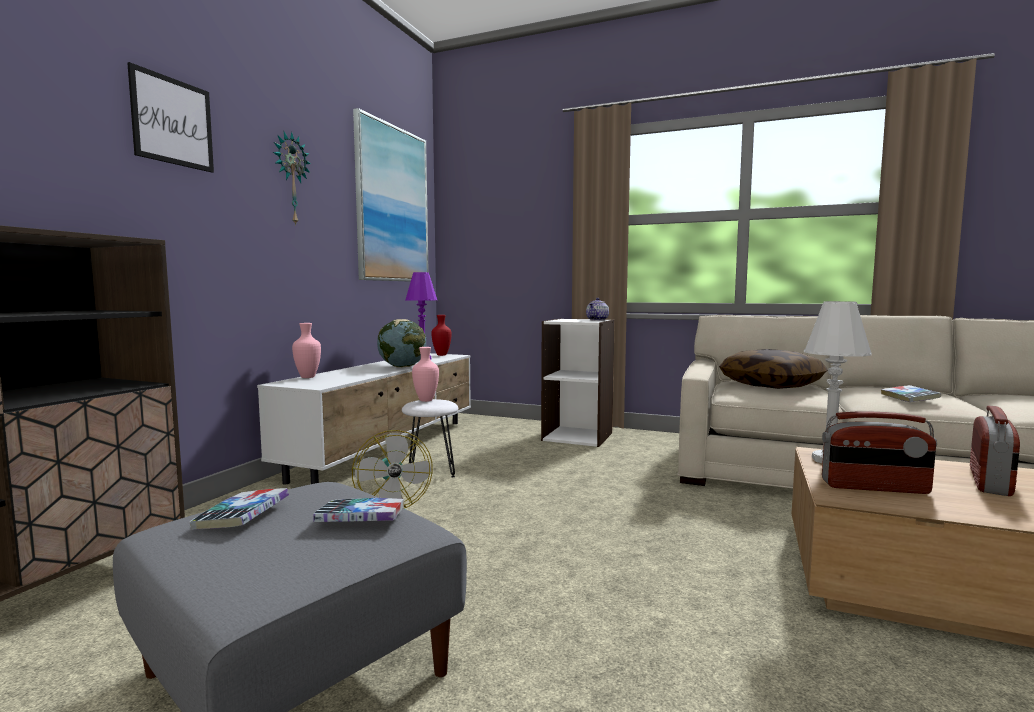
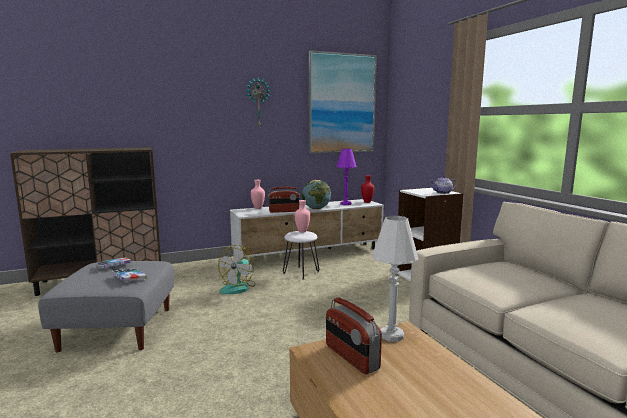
camera: 45 degrees right, 5 degrees up
picture [127,62,214,173] -> none
pillow [719,349,828,389] -> none
book [881,385,941,402] -> none
radio [970,405,1020,496] -> radio moved to [268,187,300,213]

